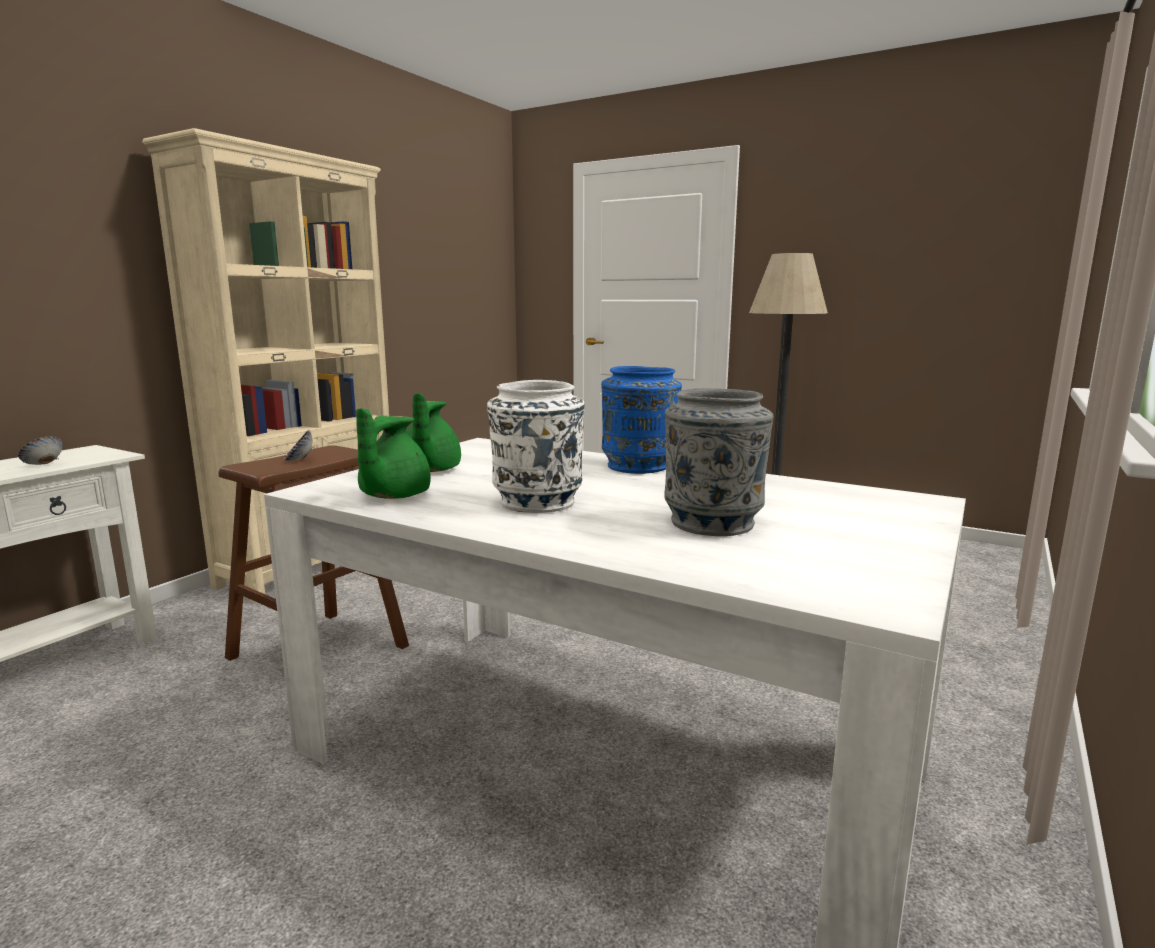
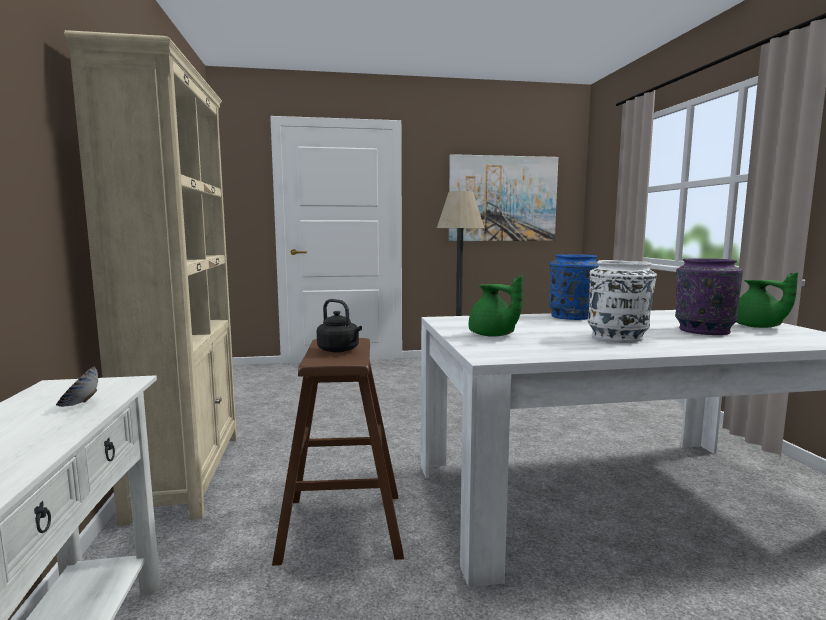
camera: 40 degrees left, 5 degrees down
bowl [284,430,313,461] -> black kettle [317,299,362,353]
green teapot [356,408,431,499] -> green teapot moved to [736,272,798,328]
grey vase [664,388,773,536] -> purple vase [675,258,743,335]
none -> picture [449,154,558,241]

